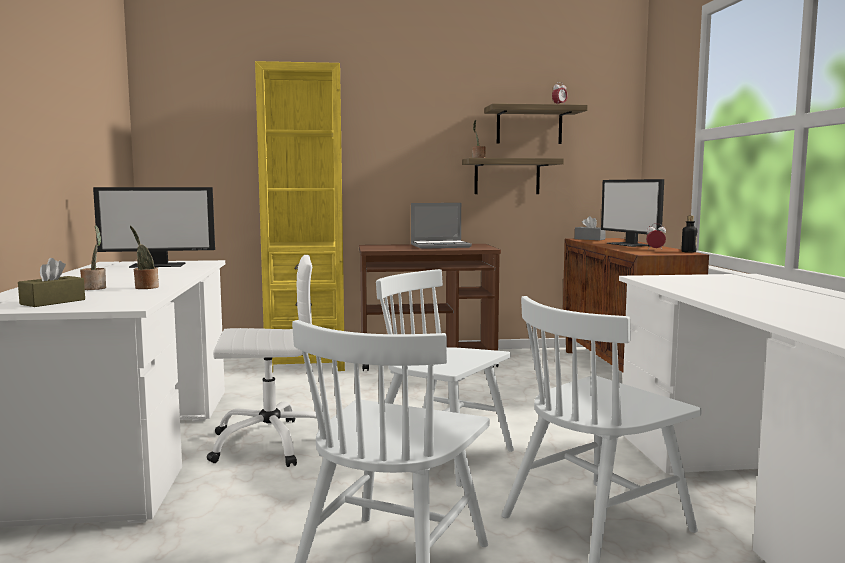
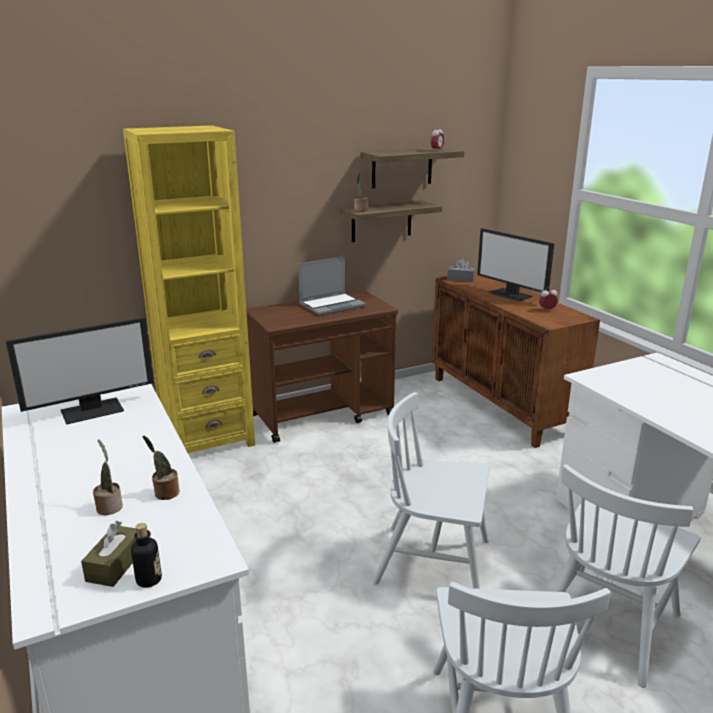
camera: 20 degrees left, 15 degrees up
white office chair [207,255,317,467] -> none
bottle [681,216,697,253] -> bottle moved to [131,523,162,588]

